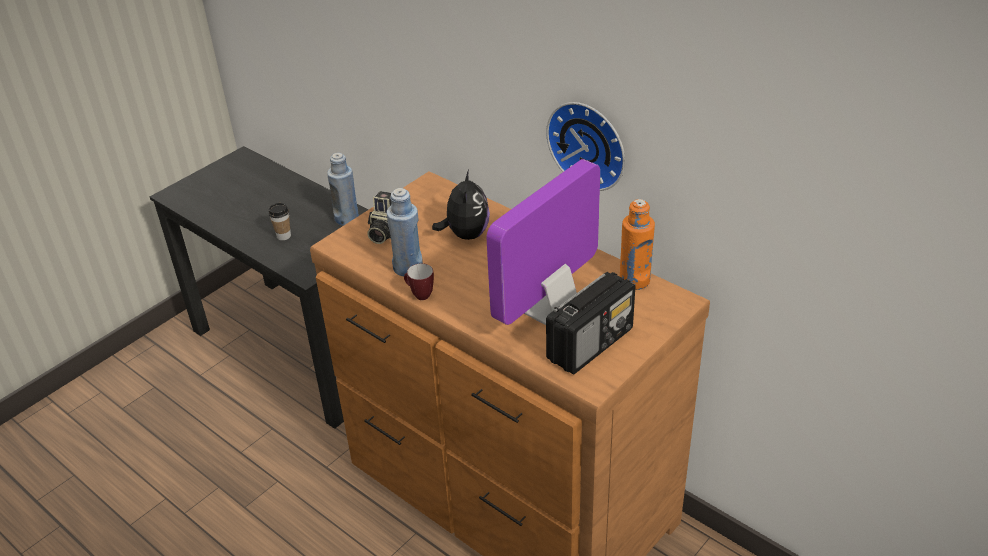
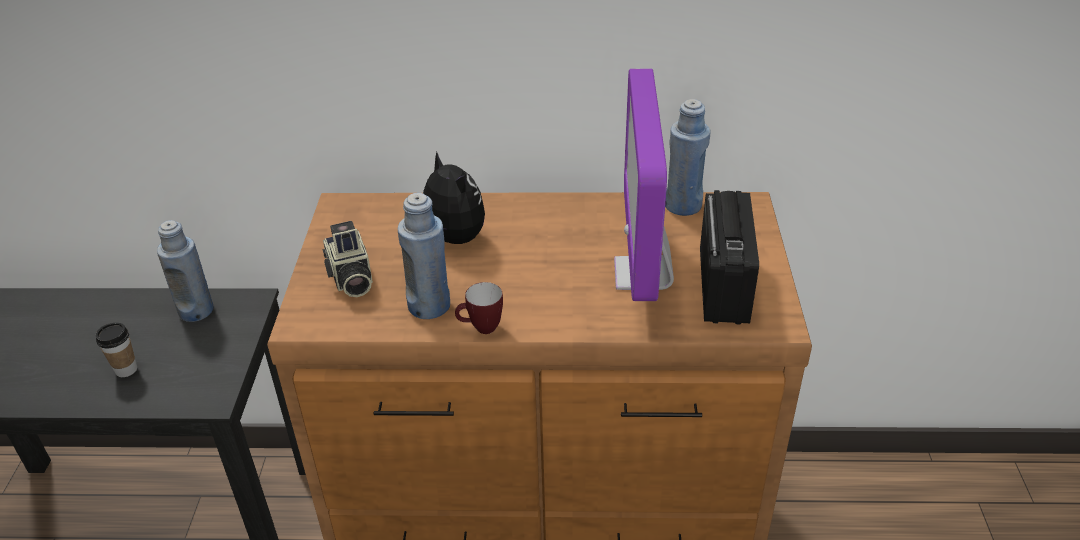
camera: 40 degrees left, 0 degrees up
wall clock [546,102,625,191] -> none
orange bottle [620,199,655,290] -> blue bottle [665,99,711,216]

